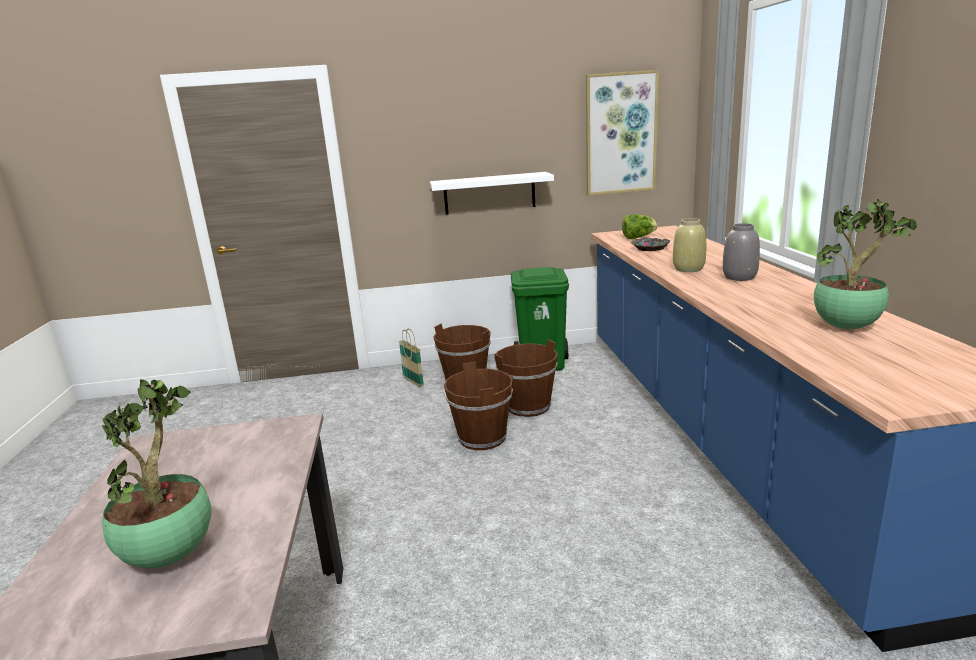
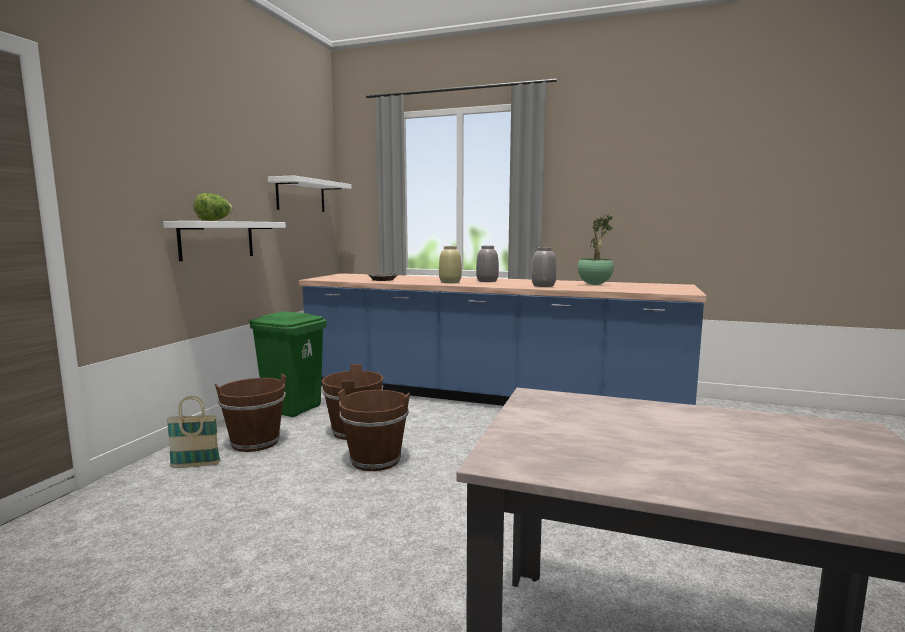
camera: 65 degrees left, 10 degrees down
potted plant [102,379,211,568] -> none
picture [586,70,659,195] -> white shelf [268,175,352,212]
lettuce [622,214,658,239] -> lettuce moved to [194,193,232,221]
none -> grey vase [532,247,557,287]

